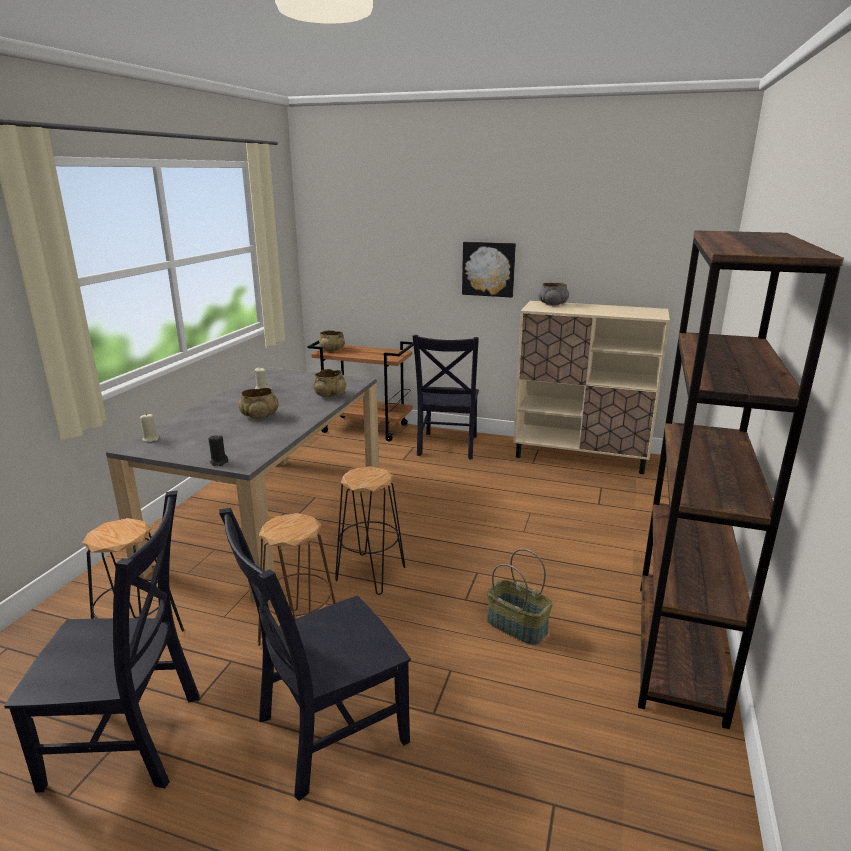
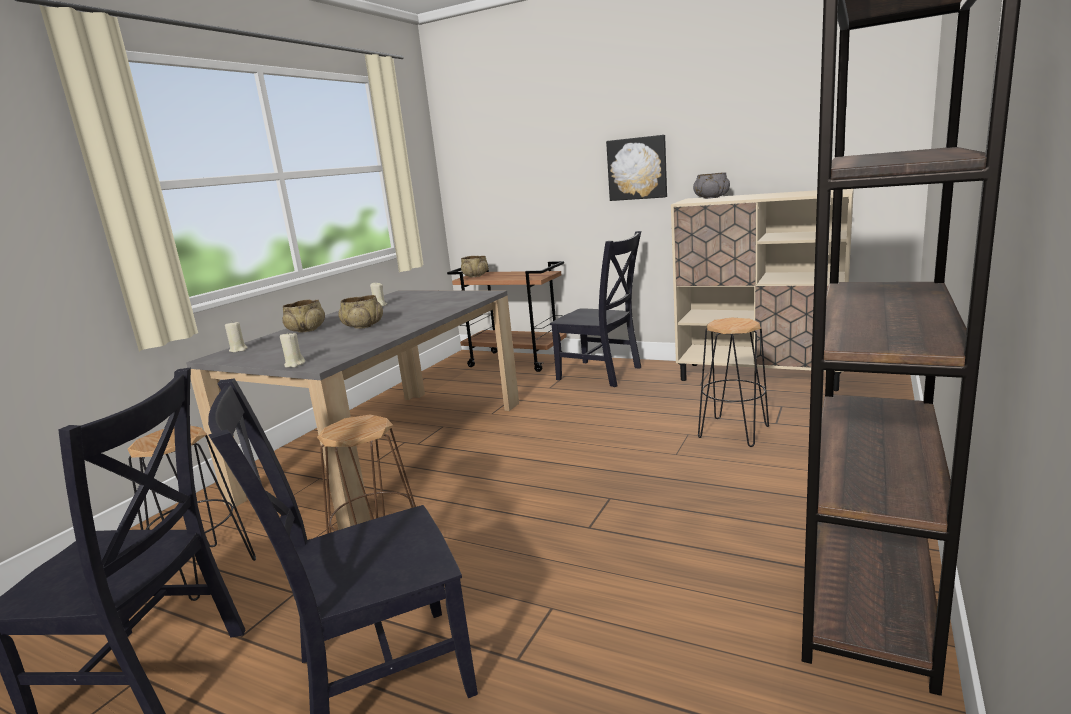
camera: 10 degrees right, 5 degrees down
black candle [208,434,228,466] -> beige candle [280,331,305,368]
beige bowl [313,369,346,398] -> beige bowl moved to [282,299,325,333]
black stool [335,466,406,595] -> black stool moved to [698,318,769,447]
black chair [413,335,479,459] -> black chair turned 75 degrees counterclockwise [550,231,641,387]
basket [487,549,552,645] -> none

